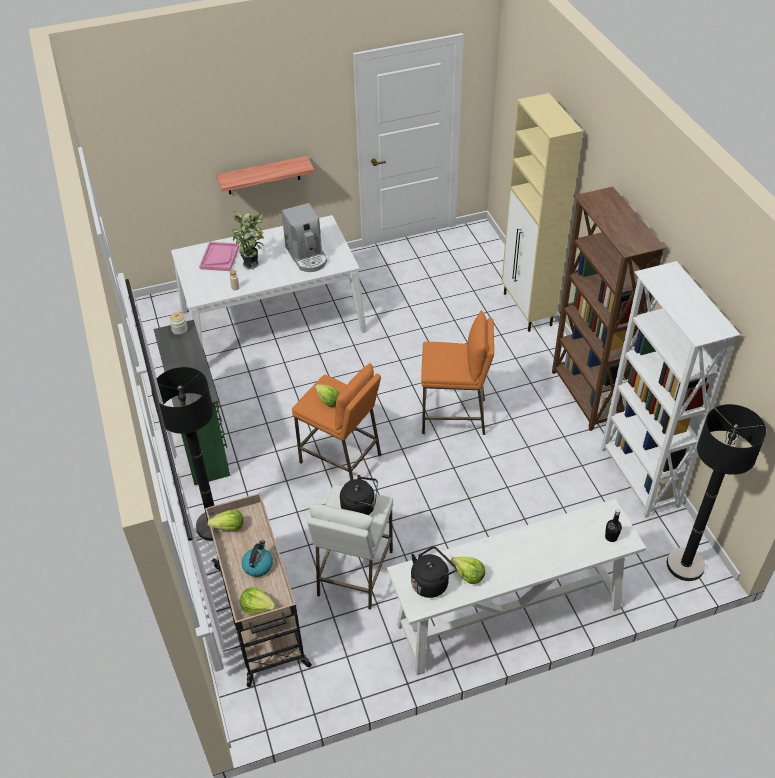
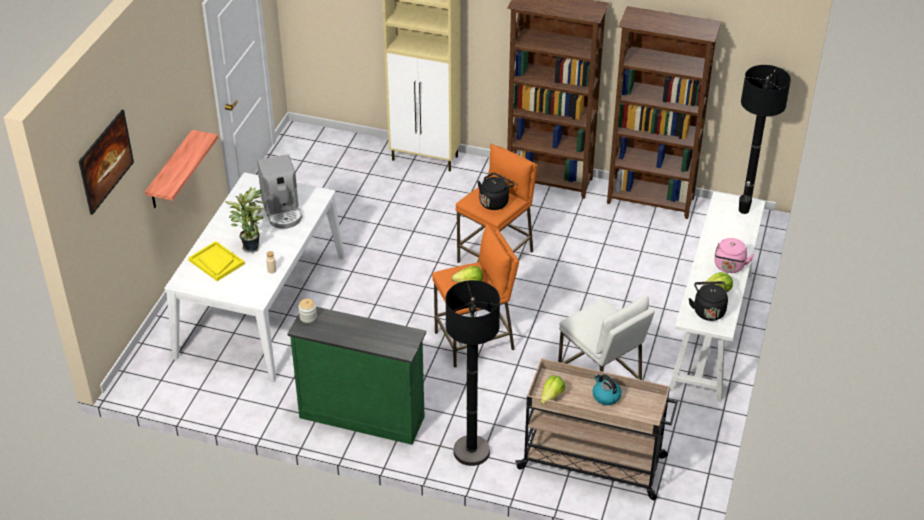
camera: 55 degrees left, 5 degrees down
pink tray [199,242,240,271] -> yellow tray [188,241,245,281]
lettuce [240,587,276,615] -> none
coffee machine [282,203,327,272] -> coffee machine turned 60 degrees clockwise [257,154,302,229]
black kettle [340,475,378,515] -> black kettle moved to [477,173,514,210]
white bookcase [601,261,740,518] -> brown bookcase [607,6,722,219]
none -> picture [79,110,134,215]
none -> pink kettle [714,238,754,273]

